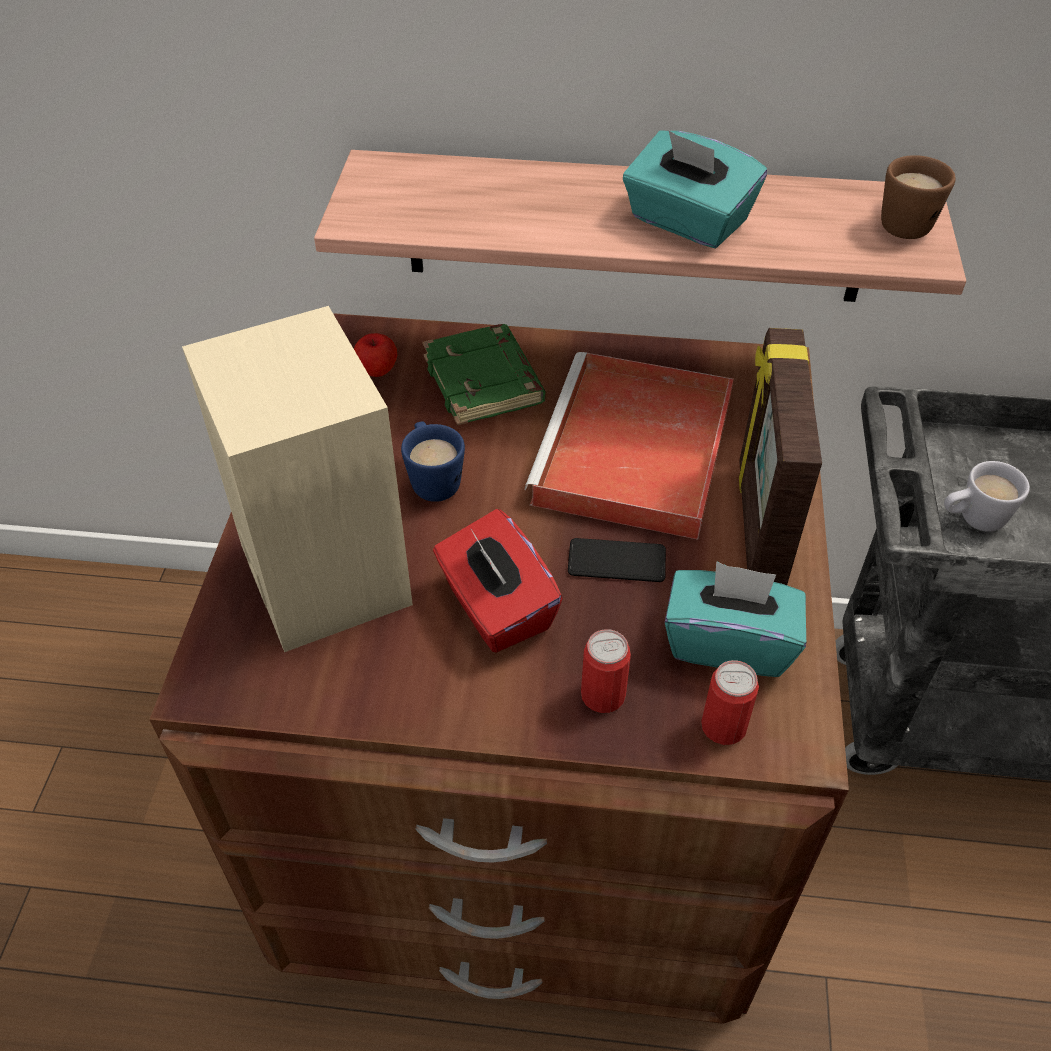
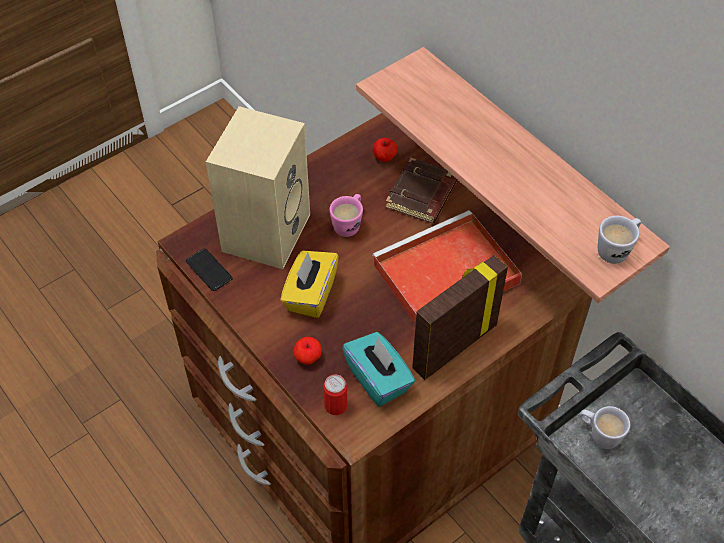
camera: 45 degrees right, 5 degrees up
blue mug [401,421,465,502] -> pink mug [329,194,363,237]
green book [422,324,545,426] -> brown book [386,158,457,223]
red tissue box [433,509,563,653] -> yellow tissue box [281,251,339,318]
phone [568,538,666,582] -> phone moved to [186,249,233,291]
can [581,629,631,713] -> apple [294,337,322,365]
turquoise tissue box [623,131,767,248] -> none
brown mug [881,155,956,239] -> white mug [598,216,641,264]

